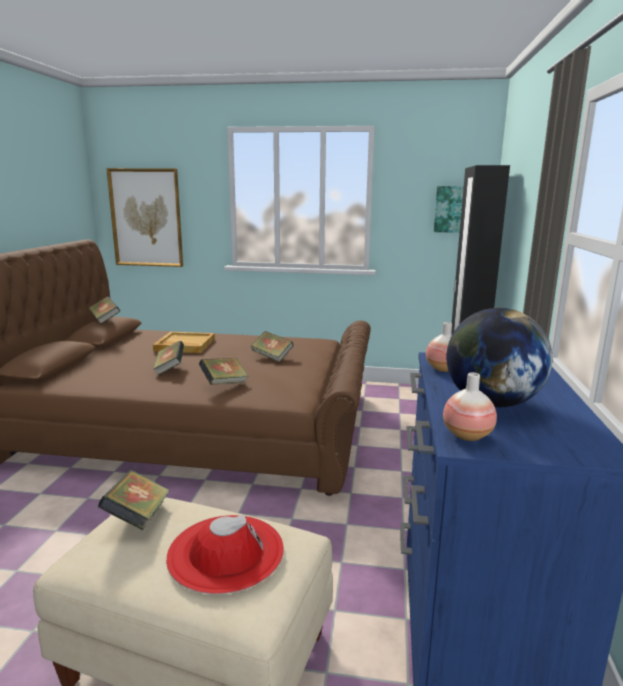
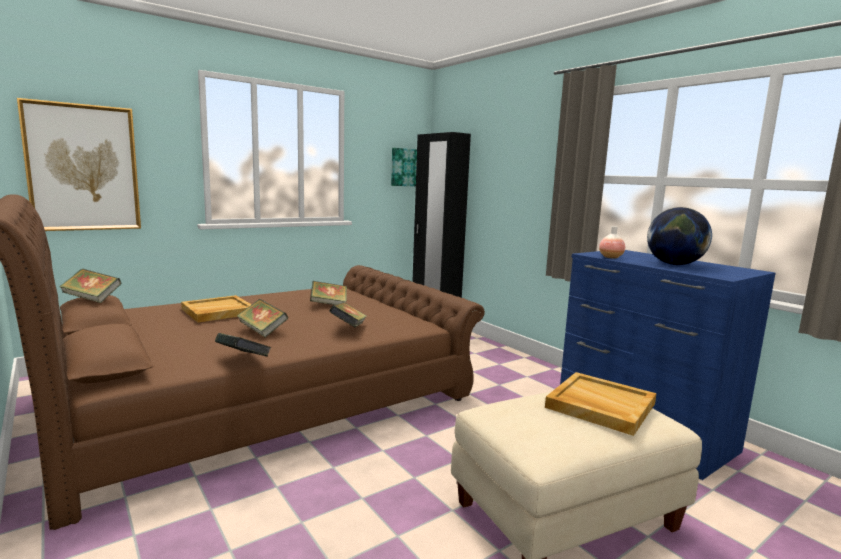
camera: 45 degrees left, 5 degrees down
book [98,470,170,530] -> book moved to [215,333,272,357]
red hat [166,515,284,594] -> beige tray [545,372,657,436]
vase [443,372,497,441] -> none

